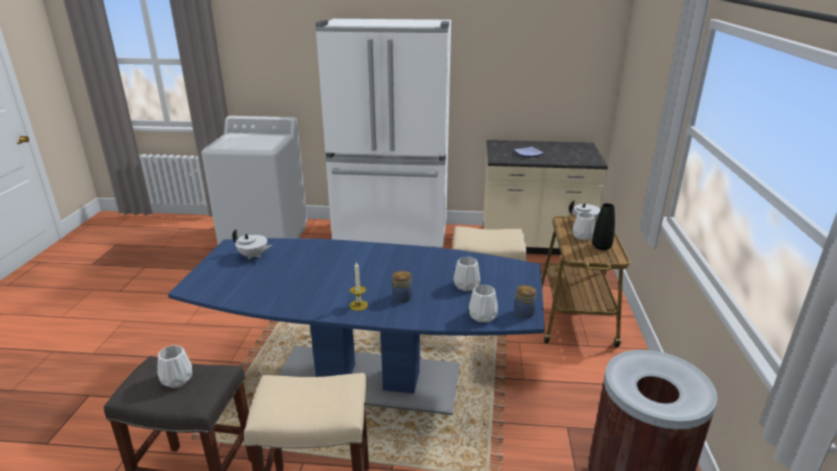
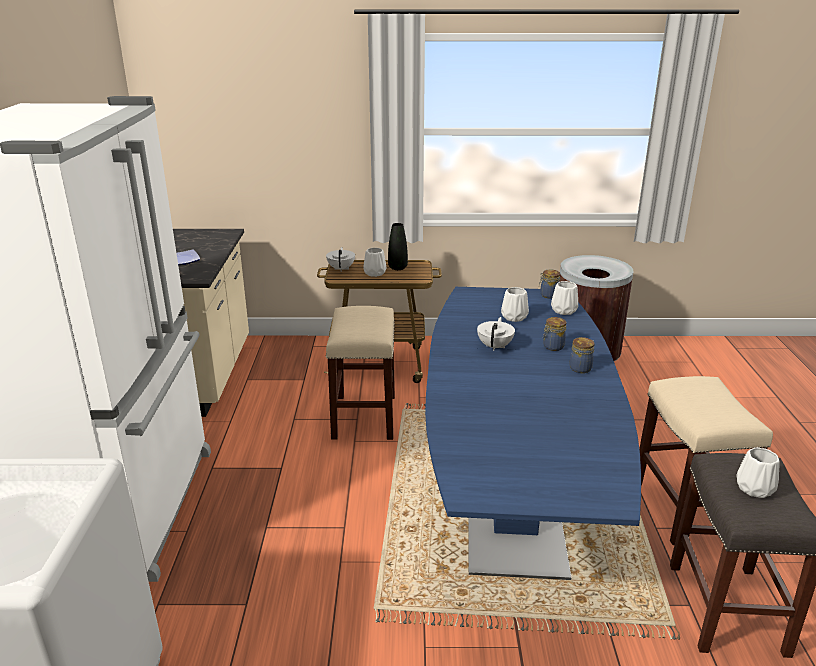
camera: 95 degrees left, 0 degrees up
white teapot [232,230,272,260] -> white teapot moved to [477,317,515,351]
candle [350,261,368,311] -> jar [570,337,595,373]

